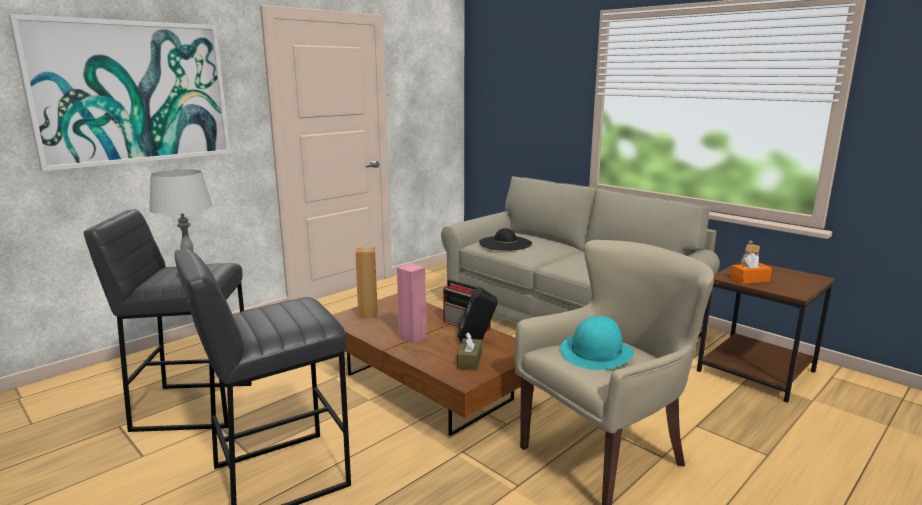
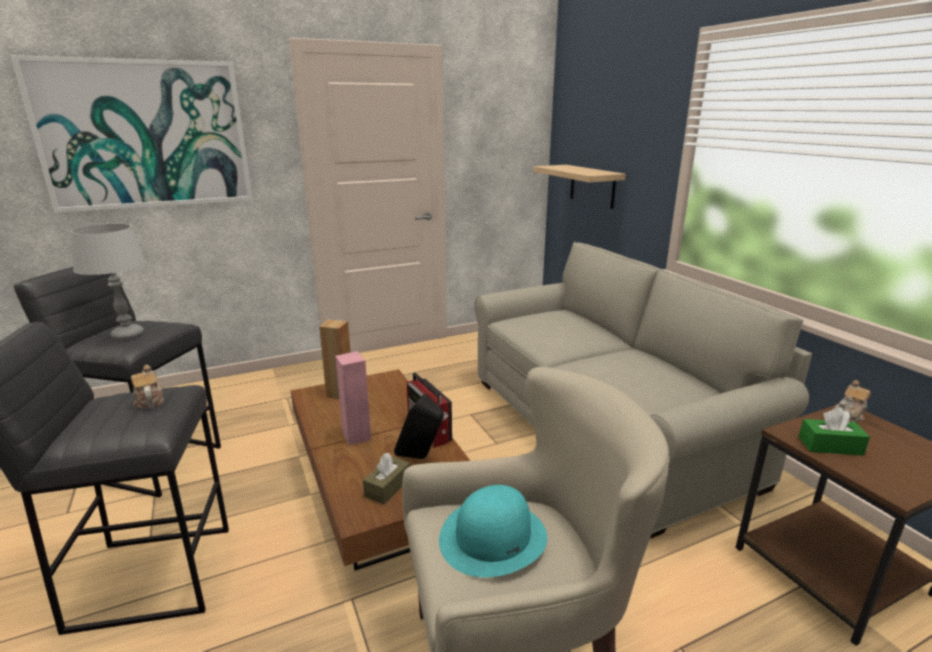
camera: 20 degrees right, 5 degrees up
black hat [479,228,532,251] -> none
orange tissue box [731,253,772,284] -> green tissue box [799,408,870,456]
none -> teapot [131,365,163,409]
none -> shelf [533,165,626,209]

